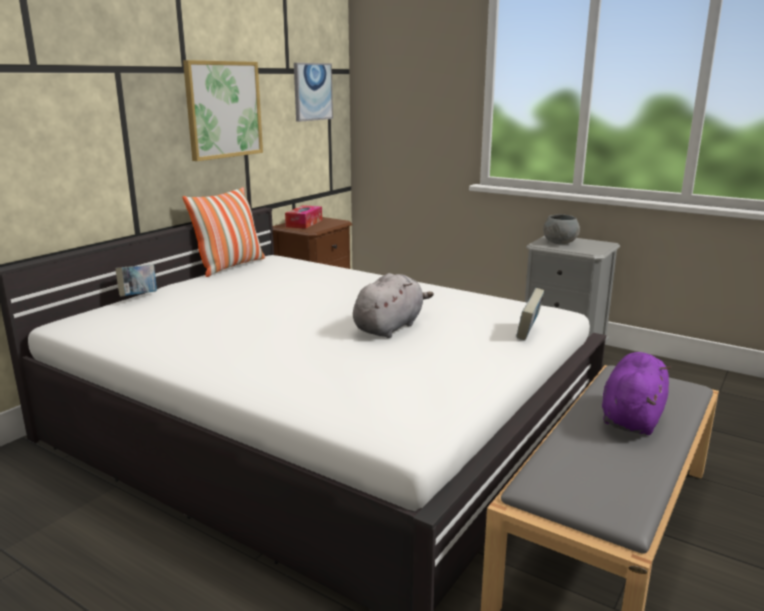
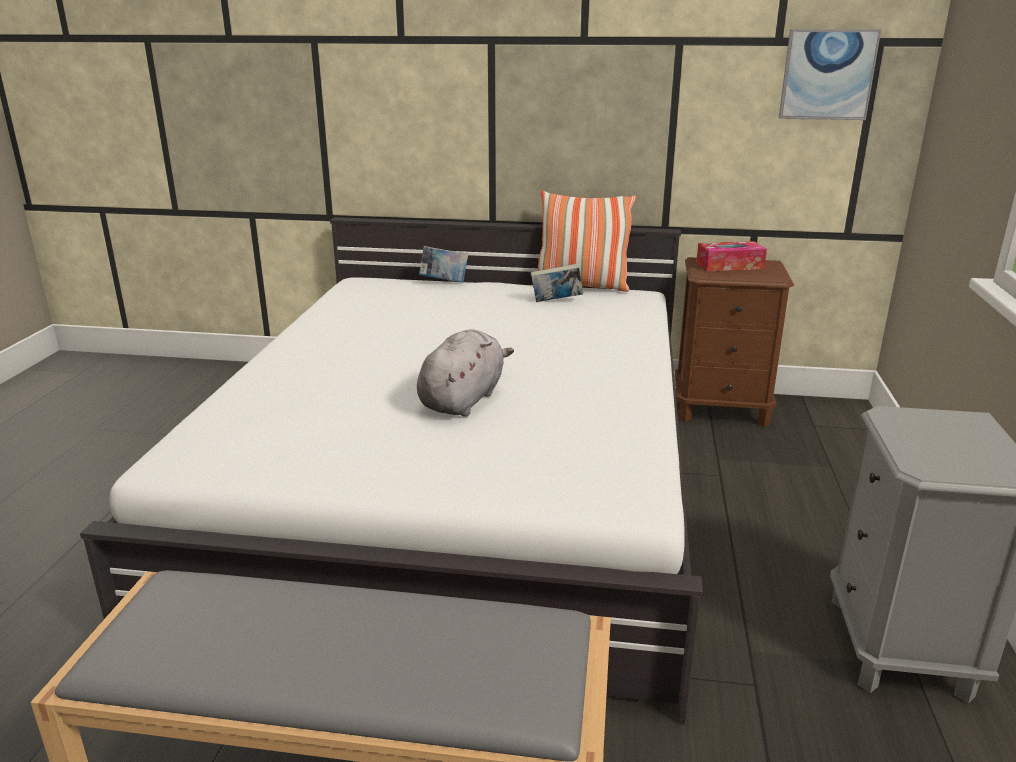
camera: 65 degrees right, 5 degrees up
picture [183,60,263,161] -> none
grey plush toy [353,273,434,338] -> grey plush toy turned 75 degrees counterclockwise [417,330,514,417]
book [516,288,545,341] -> book moved to [531,263,583,302]
grey bowl [544,214,580,244] -> none
purple plush toy [602,352,671,435] -> none

